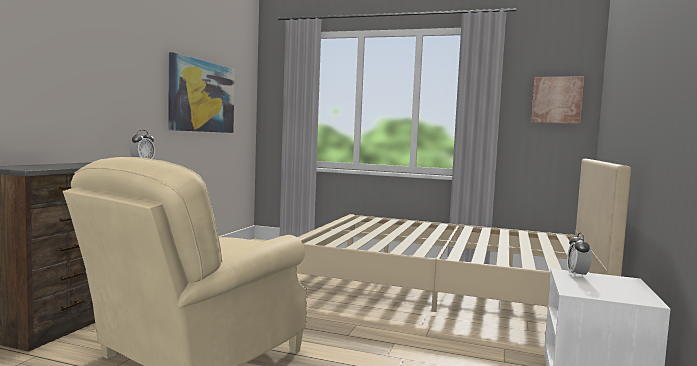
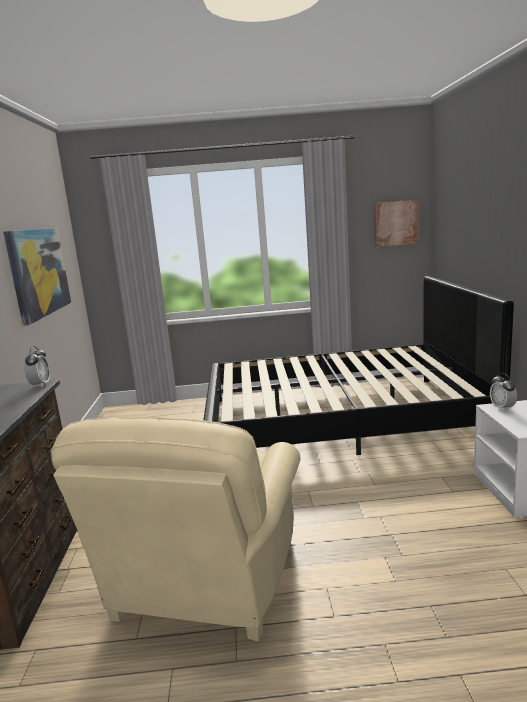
camera: 20 degrees left, 10 degrees up
beige bed [297,159,631,312] -> black bed [203,276,514,455]

